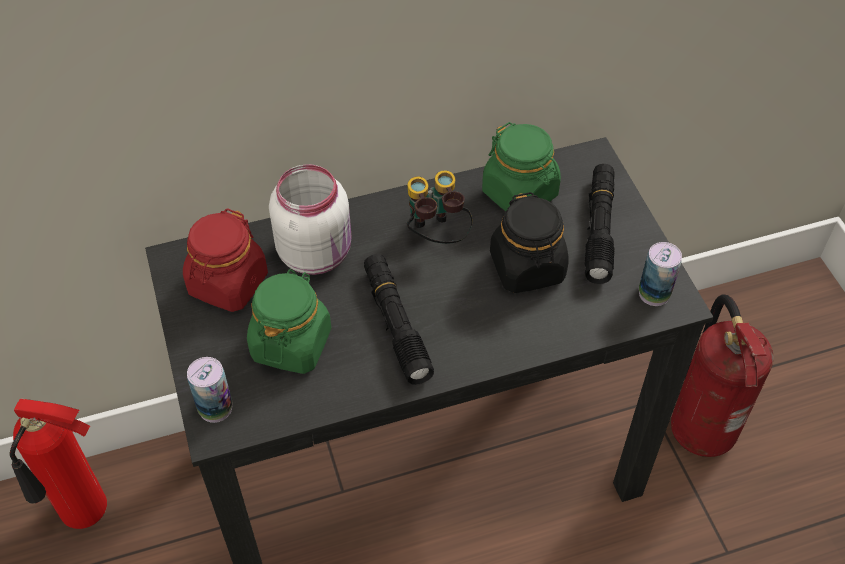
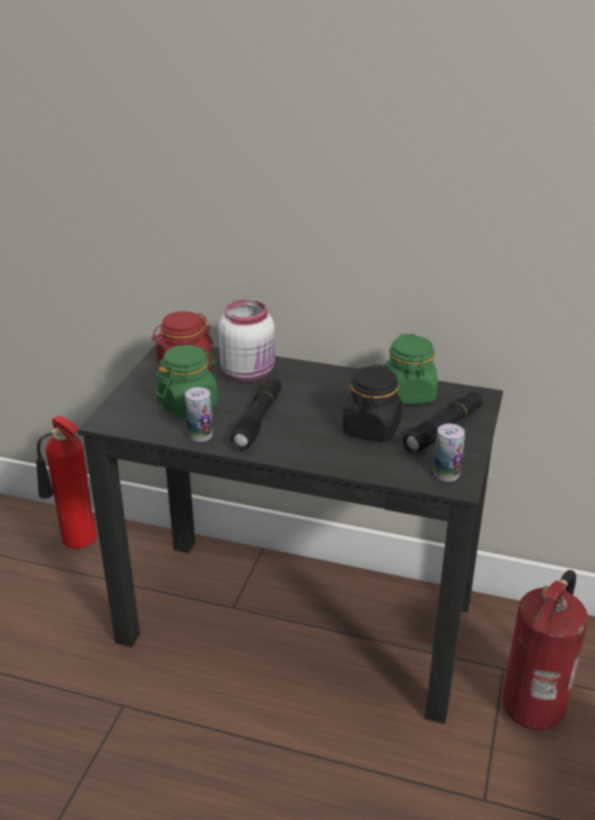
camera: 35 degrees right, 20 degrees down
can [187,357,232,423] -> can moved to [185,387,213,442]
binoculars [407,170,473,244] -> none

